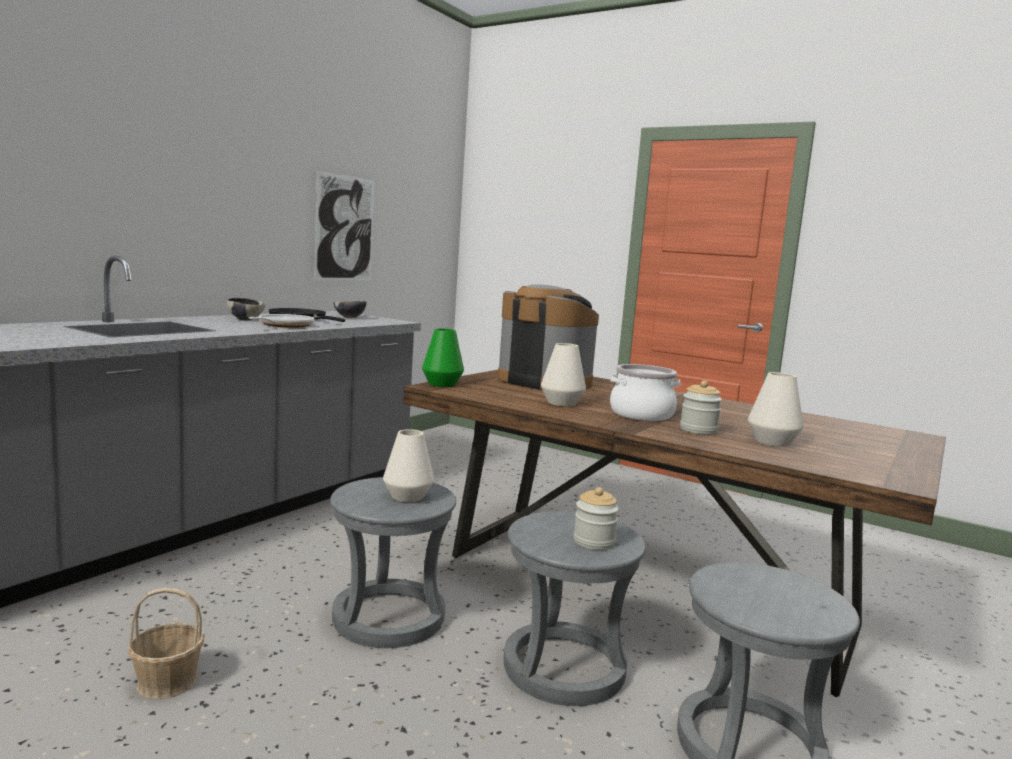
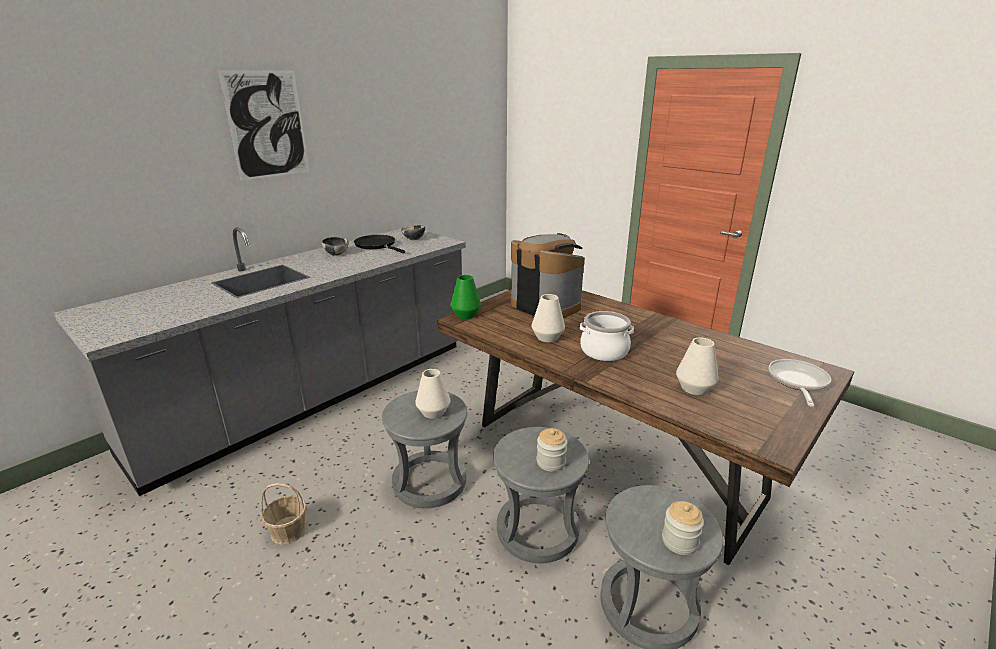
camera: 10 degrees right, 15 degrees up
frying pan [249,314,314,328] -> frying pan moved to [769,359,831,407]
picture [314,171,374,280] -> picture moved to [218,70,309,181]
jar [680,380,722,434] -> jar moved to [662,501,704,555]

